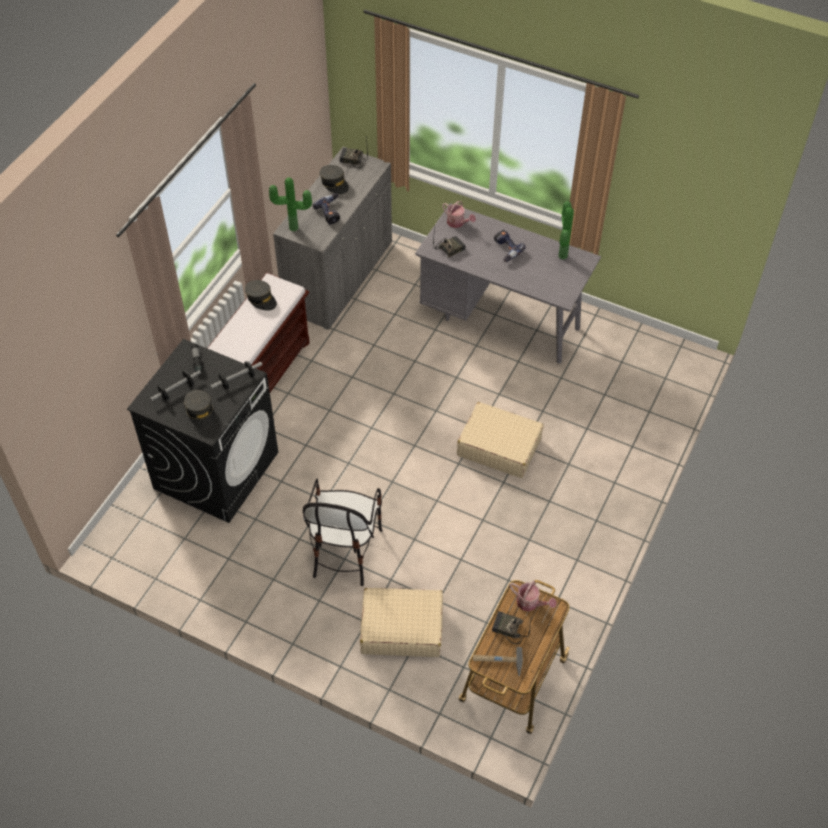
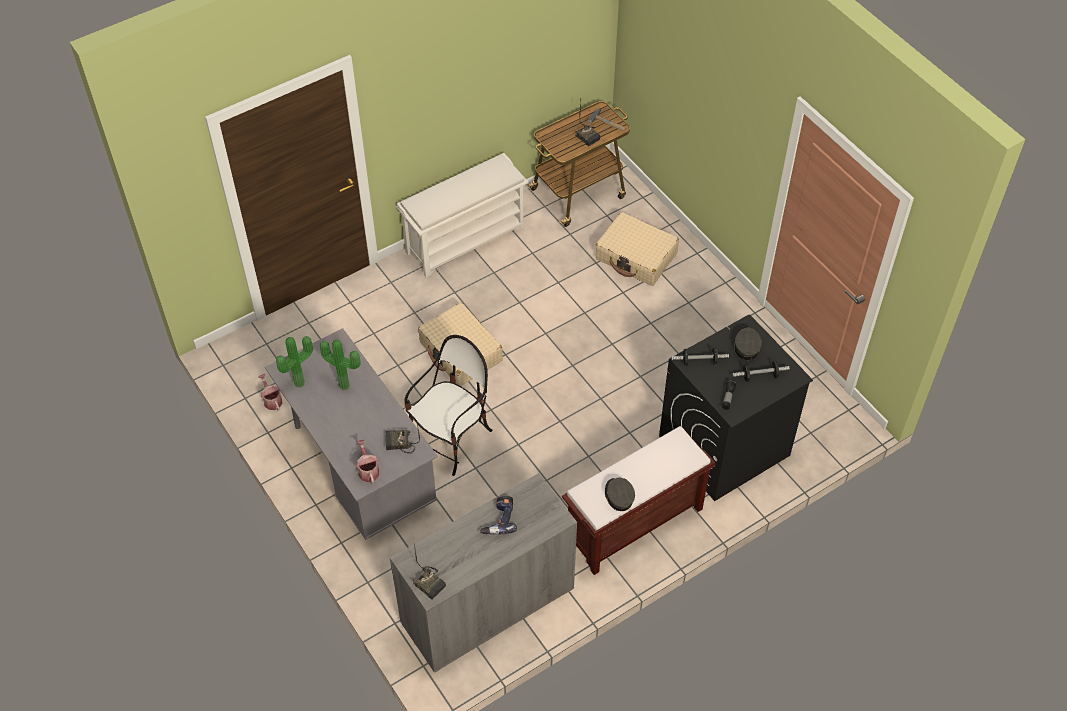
camera: 150 degrees left, 0 degrees up
potted plant [269,177,312,231] -> potted plant moved to [320,339,361,390]
chair [303,478,383,586] -> chair moved to [404,335,493,476]
grey cap [320,165,349,194] -> none
power drill [494,230,526,262] -> none
watering can [509,581,557,611] -> watering can moved to [259,374,282,410]
none -> white shoe rack [397,153,529,278]

